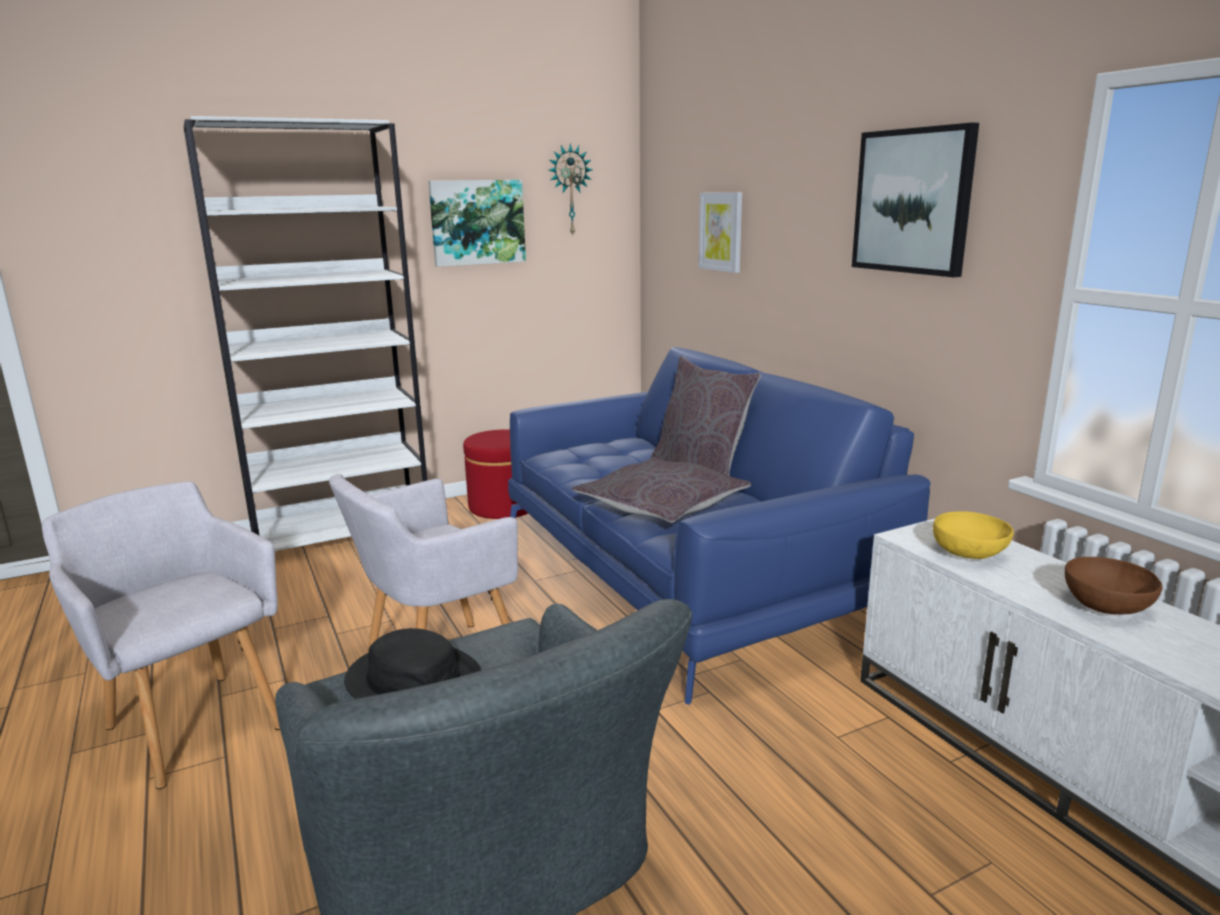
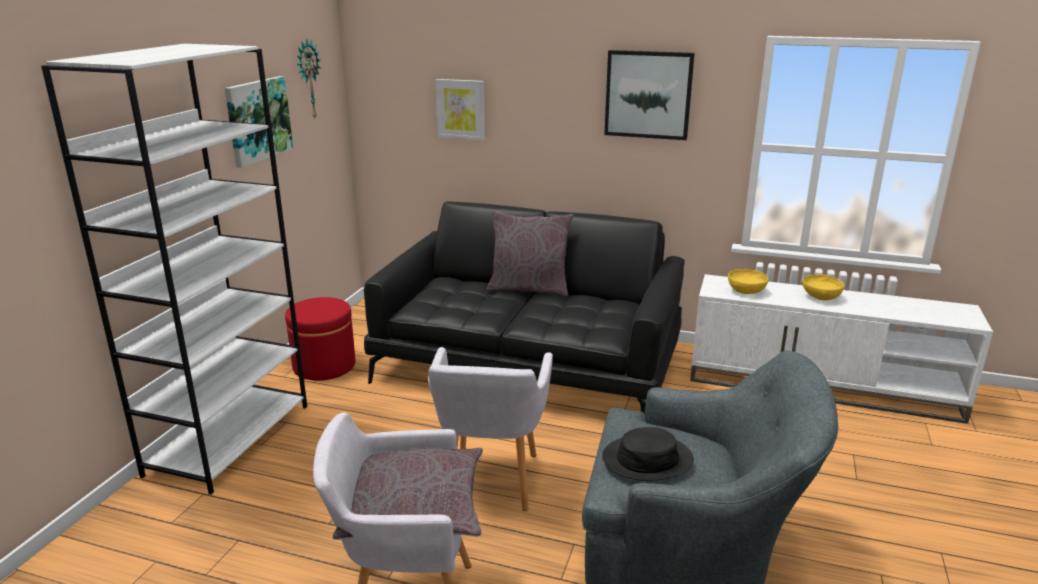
camera: 45 degrees left, 5 degrees up
blue sofa [508,347,931,705] -> black sofa [364,202,685,413]
grey pillow [572,457,751,523] -> grey pillow moved to [333,448,483,540]
brown bowl [1064,557,1162,615] -> yellow bowl [802,274,844,300]

